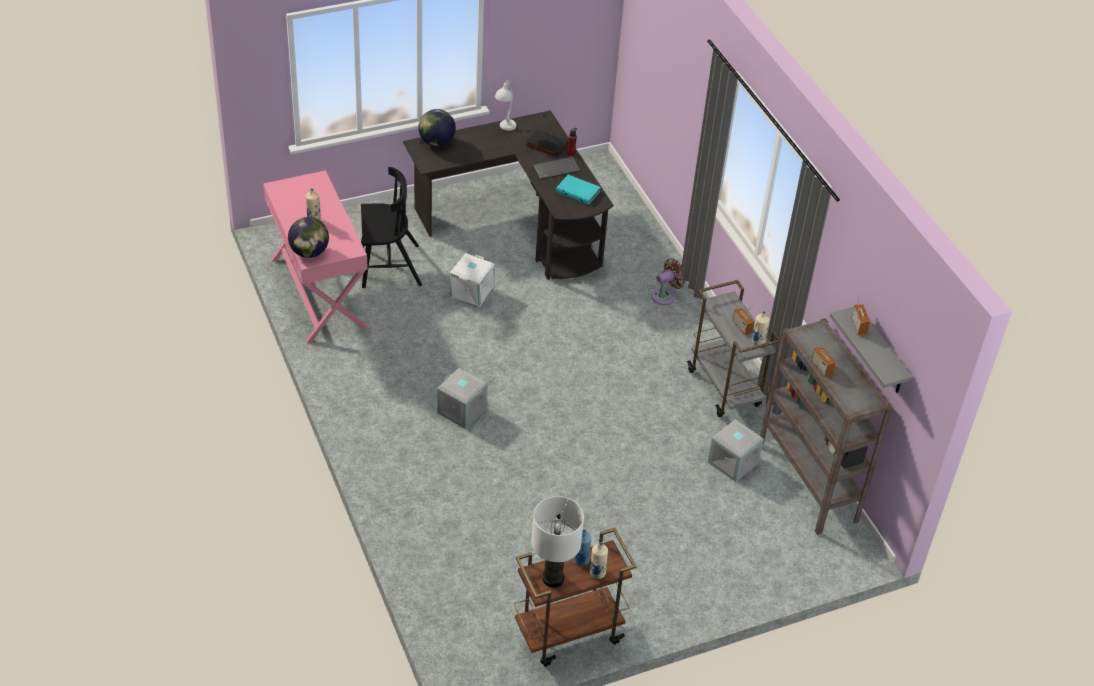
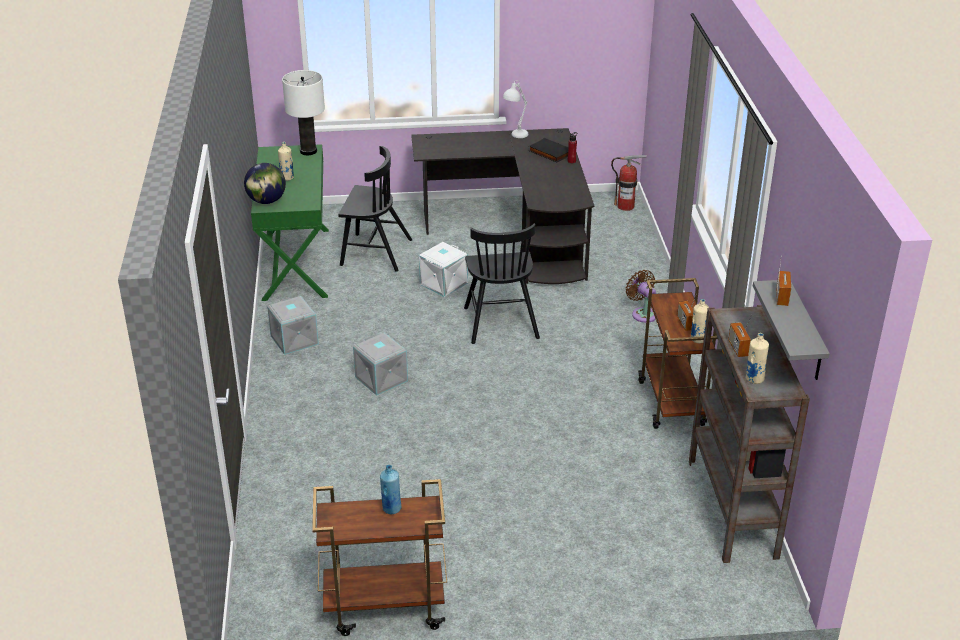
camera: 20 degrees right, 10 degrees down
pink desk [263,170,369,343] -> green desk [251,144,329,301]
globe [418,109,456,147] -> none
white table lamp [531,496,584,588] -> white table lamp moved to [282,70,325,155]
keyboard [533,157,580,180] -> none
turquoise book [556,175,601,205] -> none
beige bottle [590,542,608,579] -> beige bottle moved to [746,333,769,384]
brown fan [651,258,686,305] -> brown fan turned 105 degrees counterclockwise [625,270,656,323]
grey cart [687,280,781,417] -> brown cart [638,278,718,429]
grey storage box [708,419,764,482] -> grey storage box moved to [267,296,319,355]
none -> black chair [464,223,540,344]
none -> fire extinguisher [611,155,647,211]

